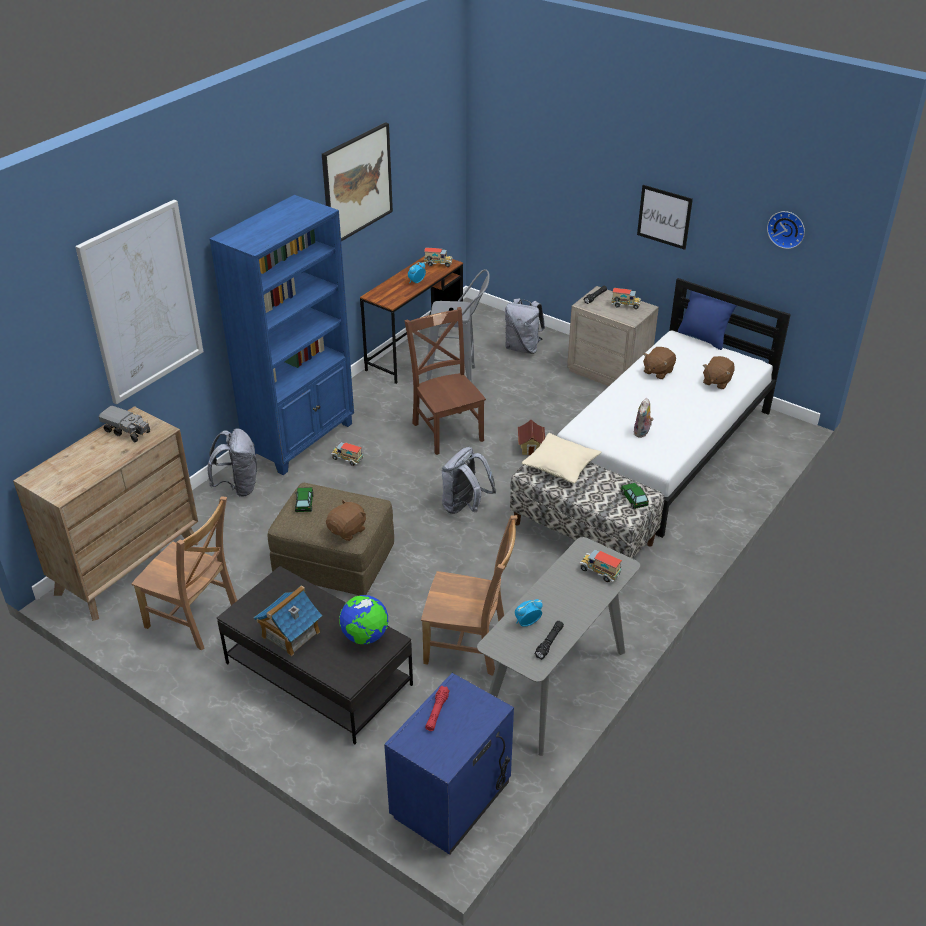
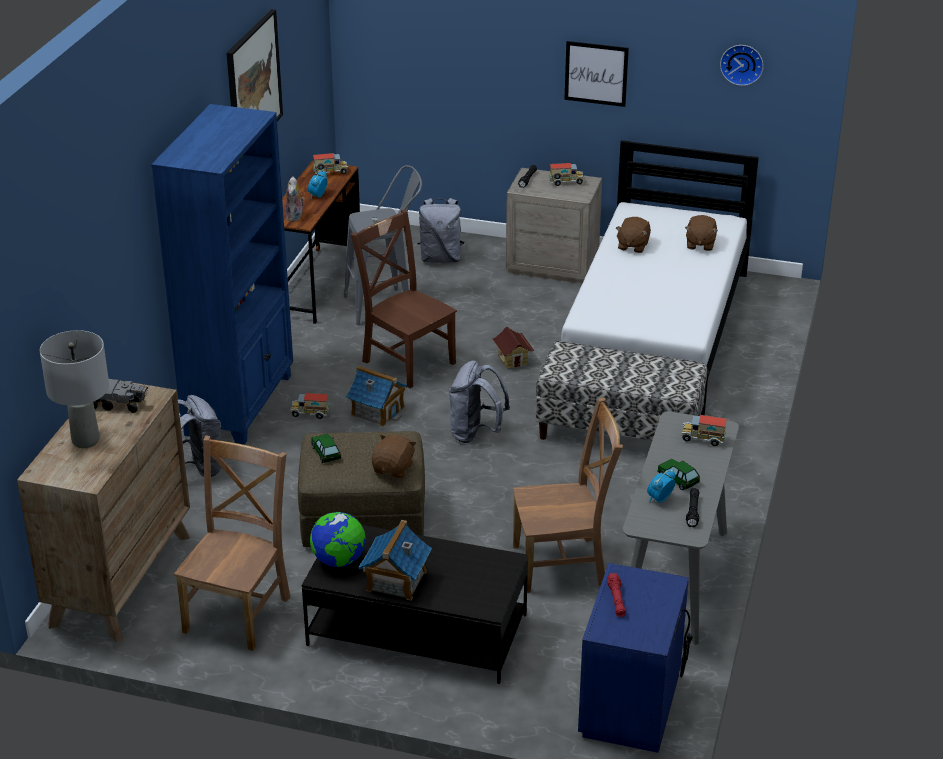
camera: 20 degrees left, 5 degrees down
picture [75,200,204,404] -> none
brown chair [131,496,238,651] -> brown chair turned 75 degrees counterclockwise [174,436,291,651]
globe [339,595,389,644] -> globe moved to [310,512,366,567]
beige pillow [522,433,601,483] -> none
toy car [621,483,649,509] -> toy car moved to [657,459,700,490]
plush toy [633,398,653,438] -> plush toy moved to [286,177,305,222]
blue pillow [678,291,737,350] -> none
none -> grey table lamp [40,330,109,448]
none -> toy house [346,366,407,427]

